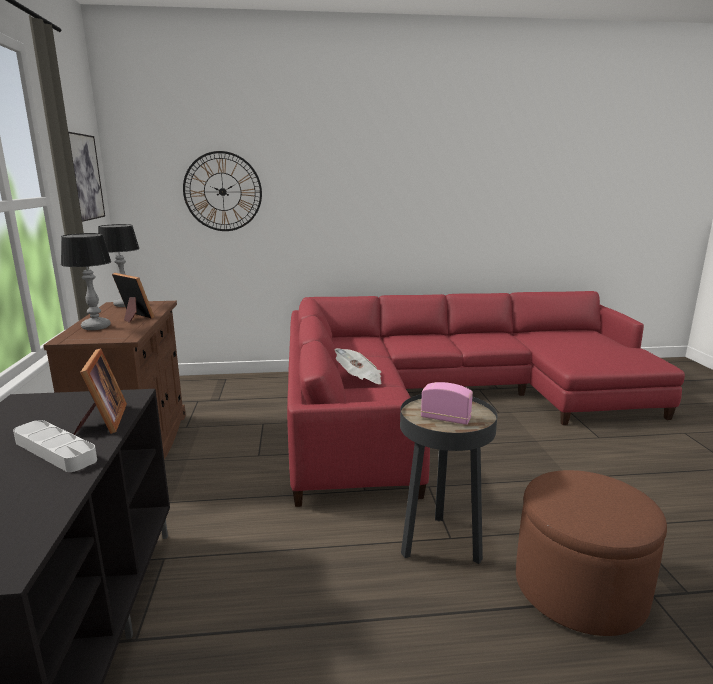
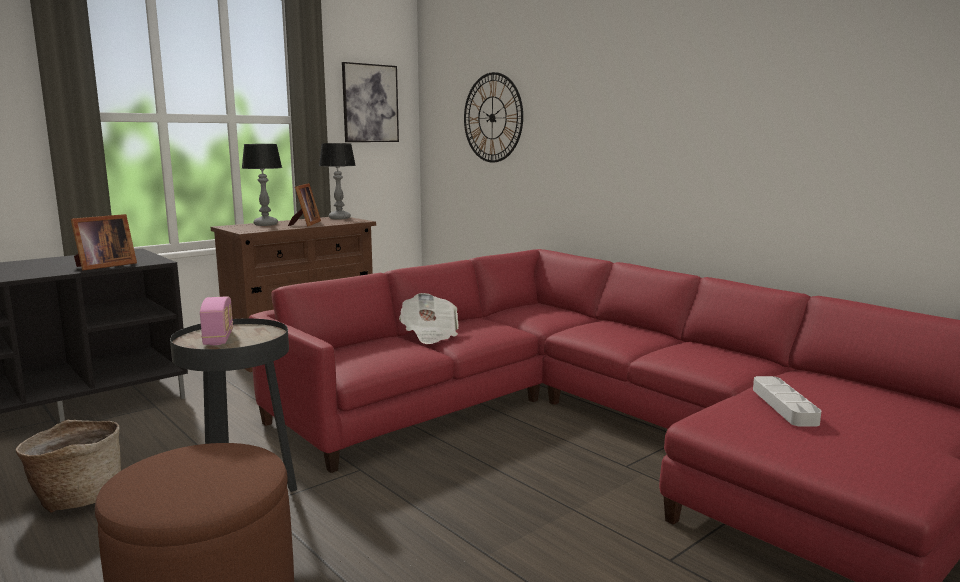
camera: 55 degrees right, 5 degrees down
grey tray [13,420,97,472] -> grey tray moved to [753,376,821,427]
none -> basket [16,420,121,513]

